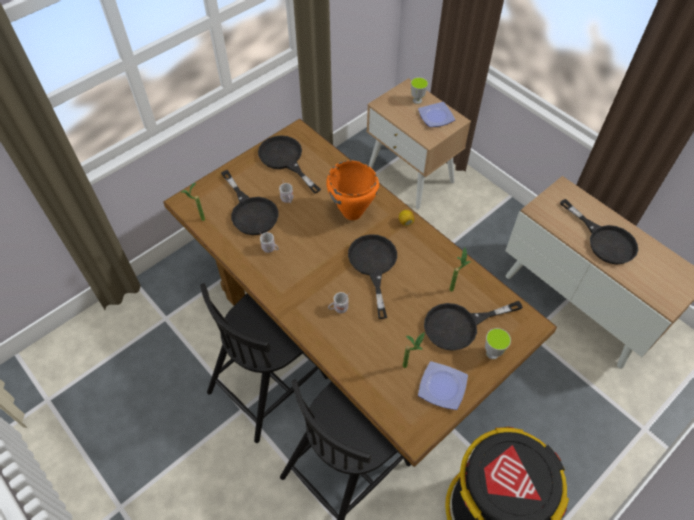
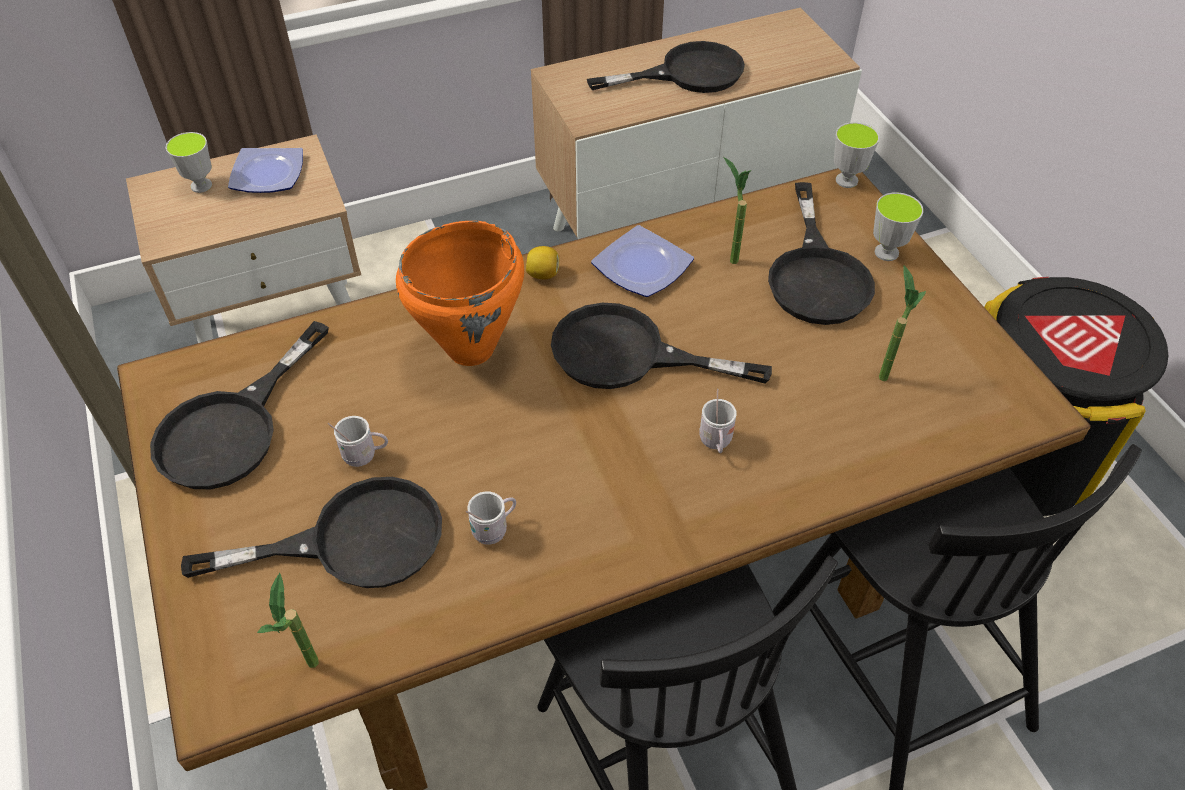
camera: 70 degrees left, 5 degrees down
black frying pan [258,136,321,194] -> black frying pan turned 45 degrees counterclockwise [150,321,329,489]
plate [418,361,468,410] -> plate moved to [591,225,694,297]
none -> cup [834,122,879,188]

